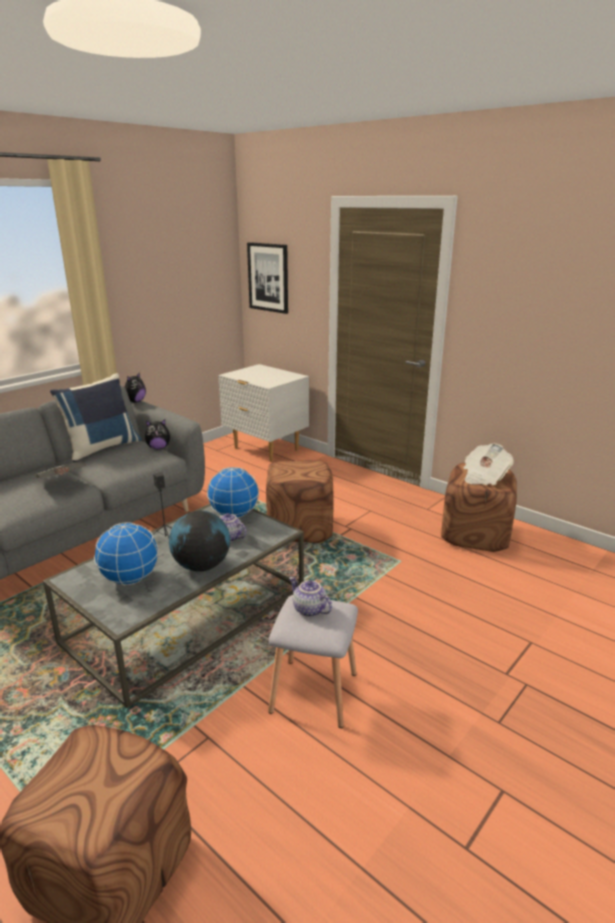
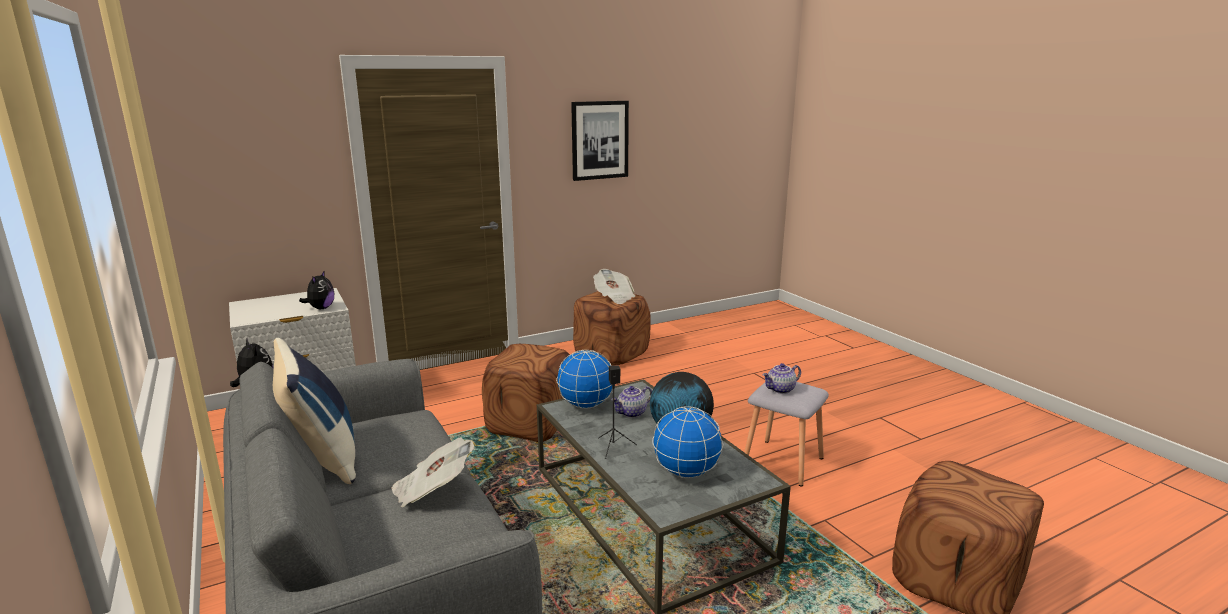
camera: 70 degrees left, 5 degrees down
plush toy [145,419,170,449] -> plush toy moved to [299,271,334,309]
picture [247,242,288,314] -> picture moved to [571,101,629,181]

